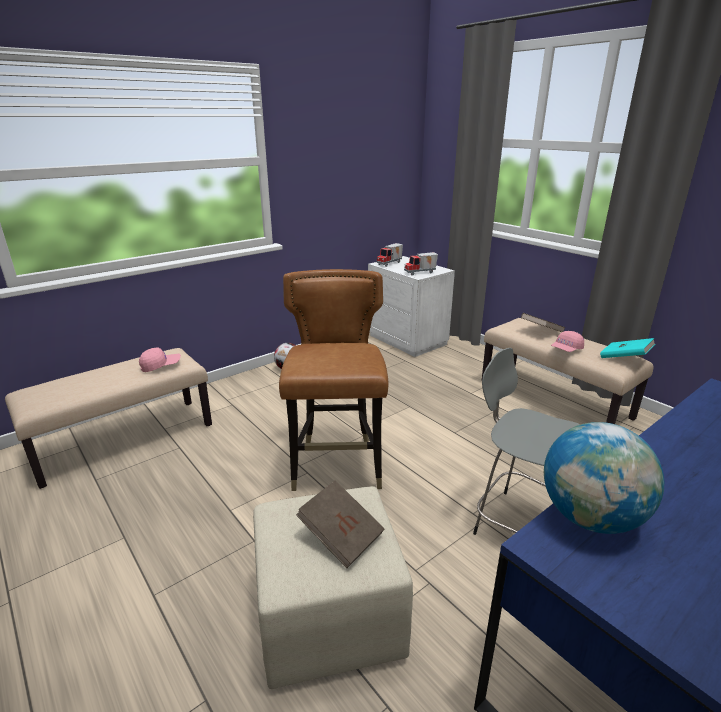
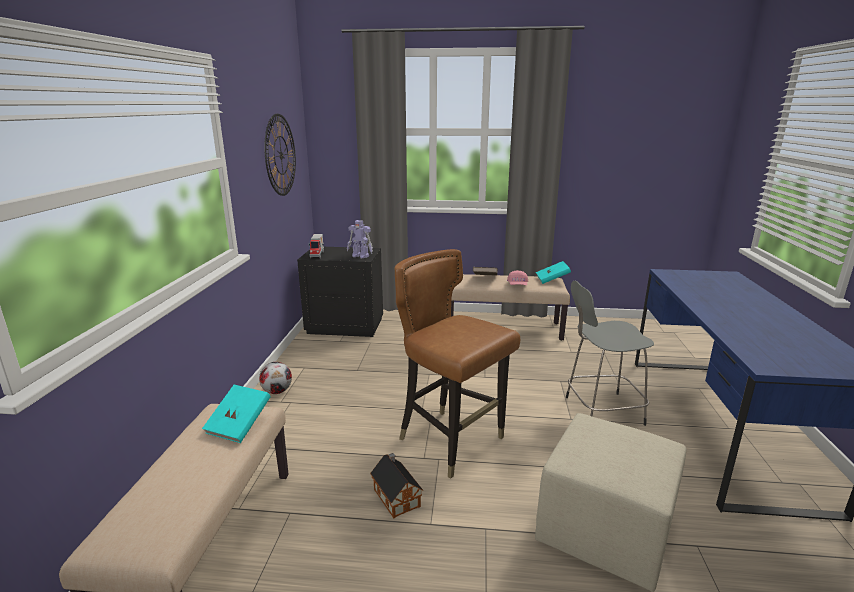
camera: 45 degrees left, 5 degrees down
pink cap [139,348,181,372] -> turquoise book [202,385,271,443]
brown book [296,480,385,568] -> none
white nightstand [368,256,455,357] -> black nightstand [297,247,383,337]
toy truck [404,252,438,276] -> toy robot [347,220,373,258]
globe [544,422,664,534] -> none
none -> wall clock [264,114,296,196]
none -> toy house [370,453,423,518]

